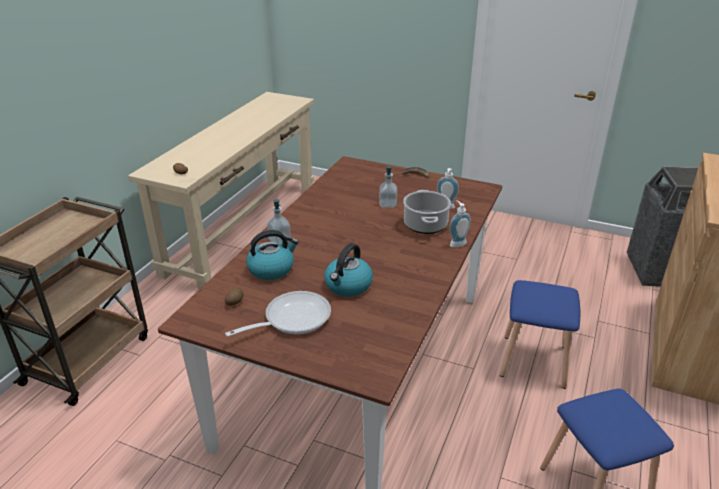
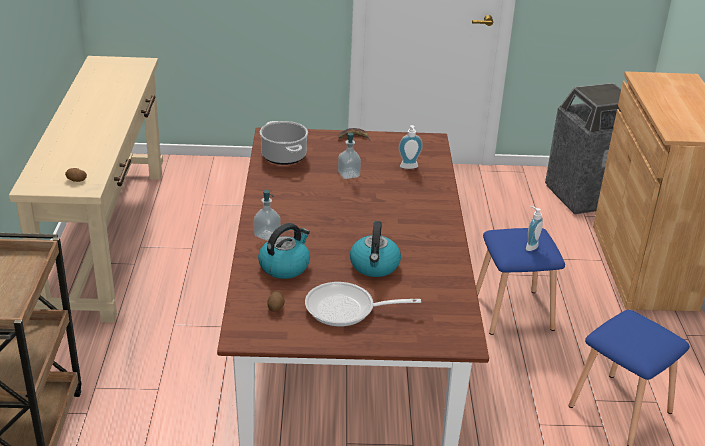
camera: 25 degrees left, 0 degrees up
frying pan [225,291,331,337] -> frying pan turned 120 degrees counterclockwise [305,282,421,327]
cooking pot [403,190,451,234] -> cooking pot moved to [260,121,308,165]
soap dispenser [449,200,471,248] -> soap dispenser moved to [526,206,543,251]

